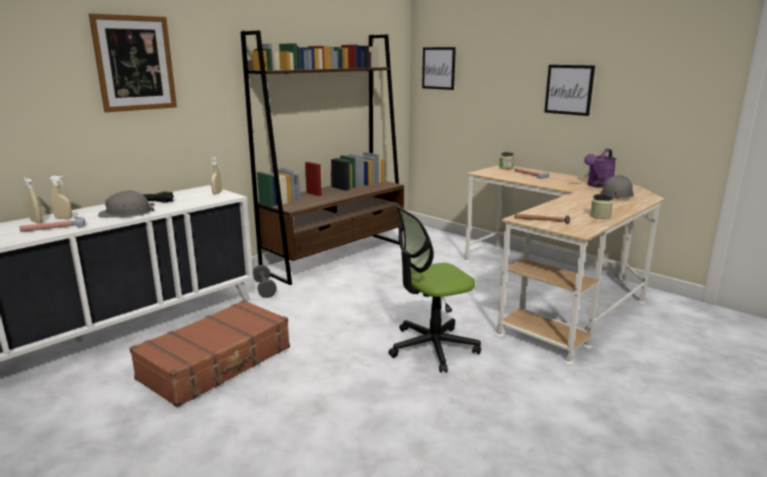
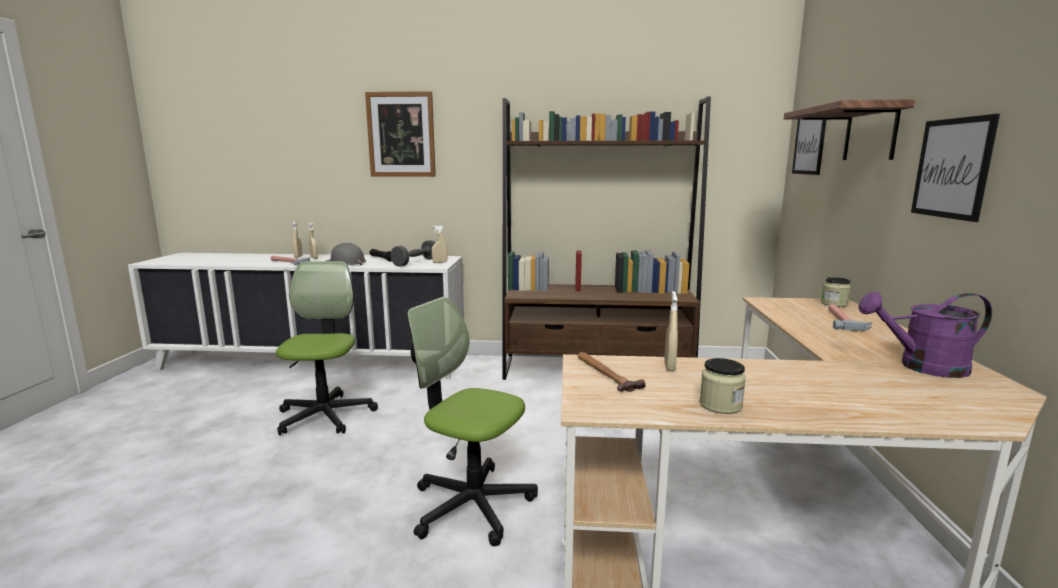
camera: 50 degrees right, 5 degrees down
brown suitcase [130,300,290,407] -> office chair [276,261,378,435]
grey dumbbell [253,265,277,298] -> grey dumbbell moved to [391,240,436,267]
grey hard hat [601,175,634,199] -> none
none -> beige spray bottle [664,291,678,371]
none -> shelf [784,99,915,160]

